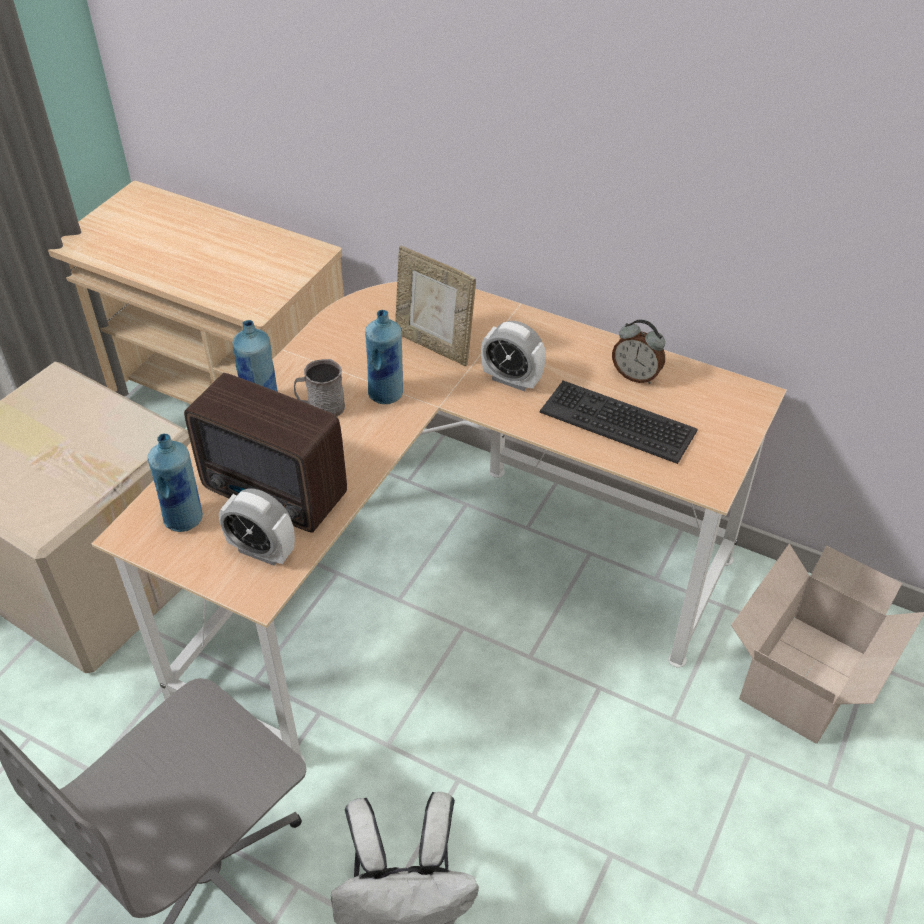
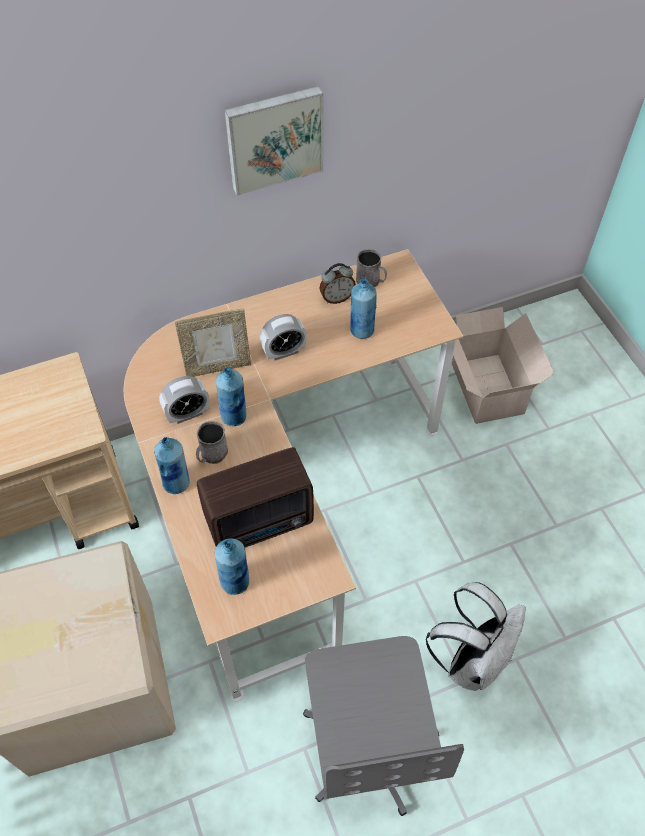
camera: 50 degrees left, 10 degrees up
alarm clock [219,488,295,566] -> alarm clock moved to [159,376,210,424]
keyboard [539,381,698,464] -> blue bottle [350,278,377,339]
none -> picture [224,86,323,195]
none -> grey mug [356,249,387,287]

